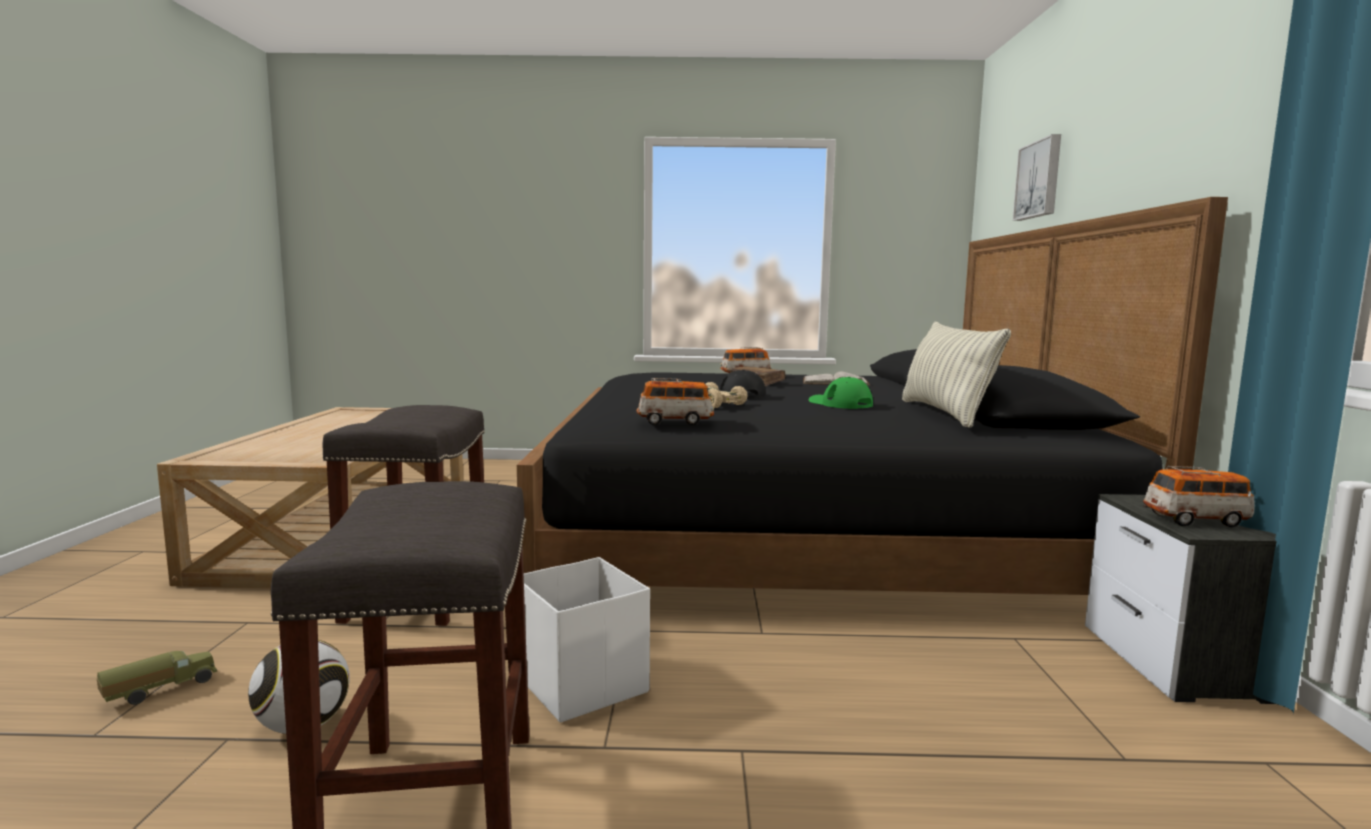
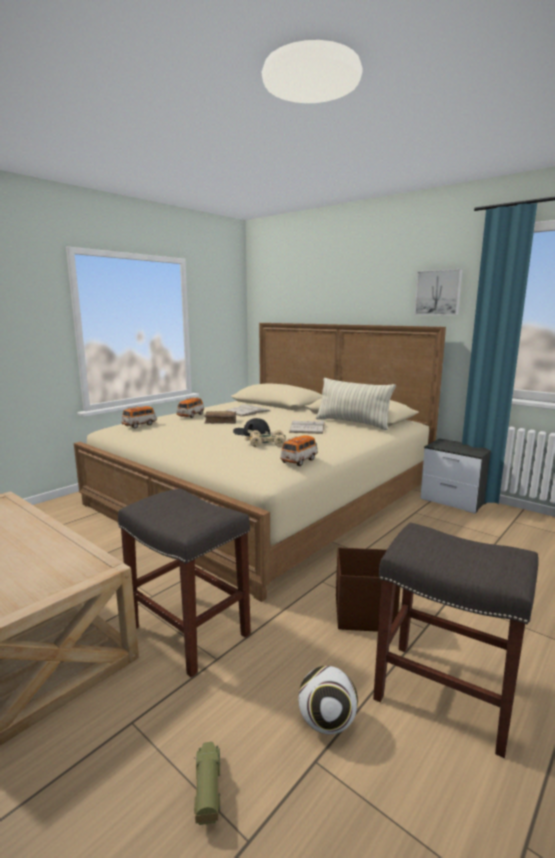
camera: 50 degrees left, 5 degrees up
black bed [517,197,1228,595] -> beige bed [74,323,446,602]
white storage box [524,557,650,723] -> brown storage box [336,547,400,632]
green cap [809,377,873,409] -> white book [289,420,325,434]
picture [1013,134,1061,221] -> picture moved to [414,269,462,315]
toy car [1143,466,1254,527] -> toy car moved to [121,406,157,428]

